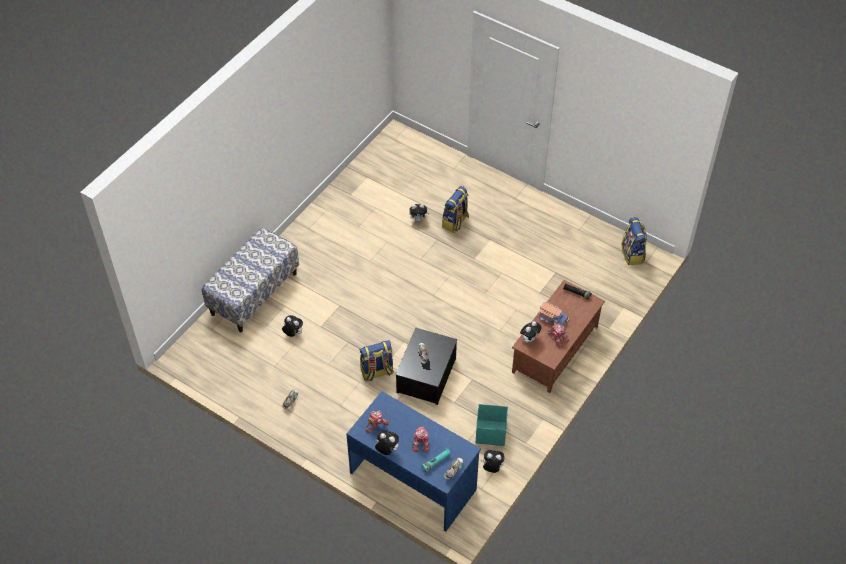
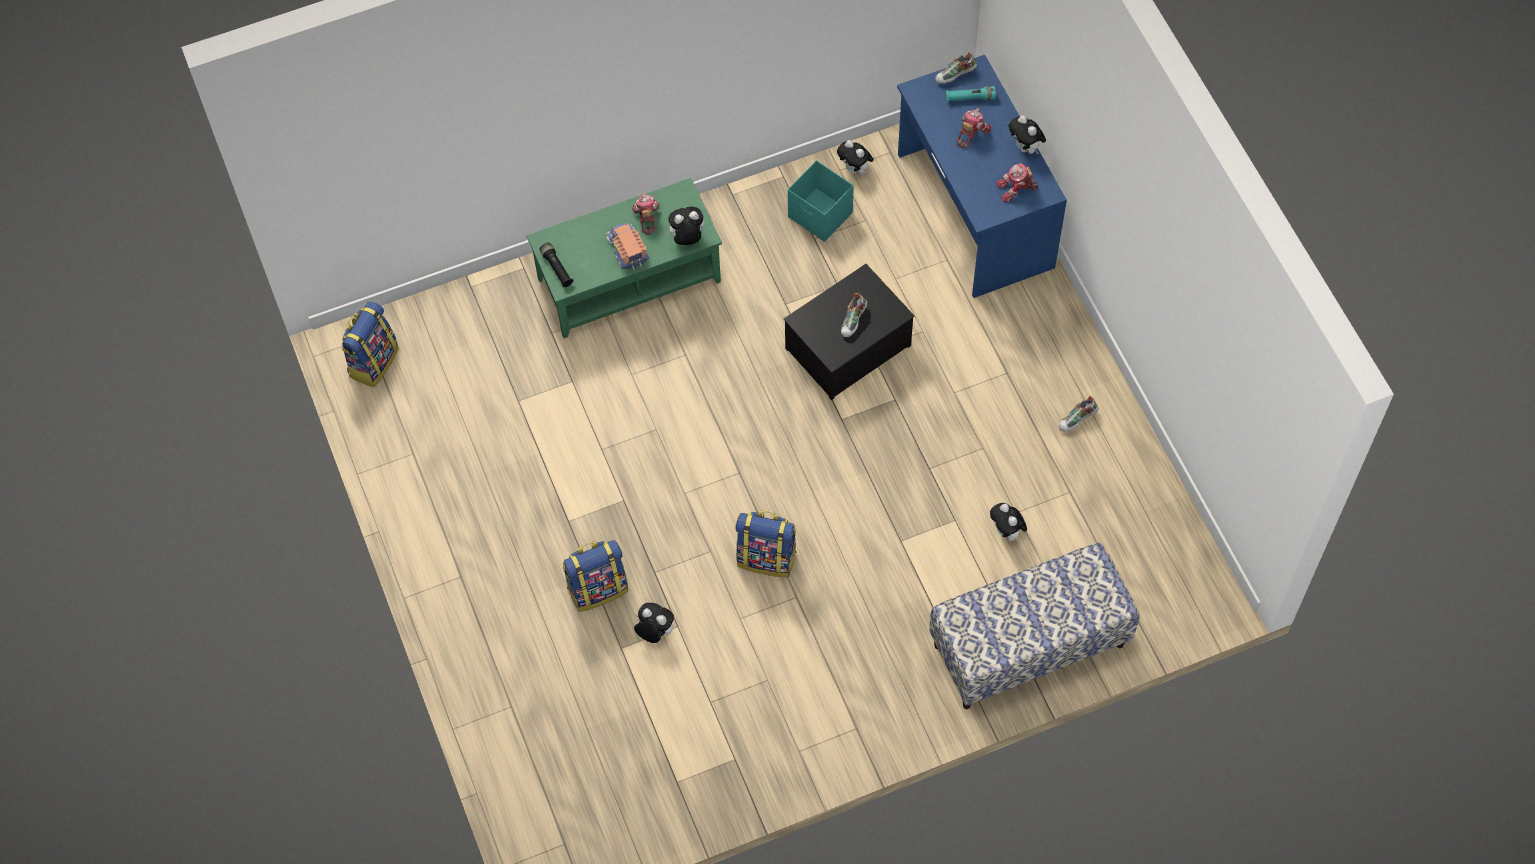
camera: 145 degrees left, 10 degrees up
backpack [360,340,394,382] -> backpack moved to [736,511,797,577]
brown coffee table [512,280,605,393] -> green coffee table [527,178,722,338]

